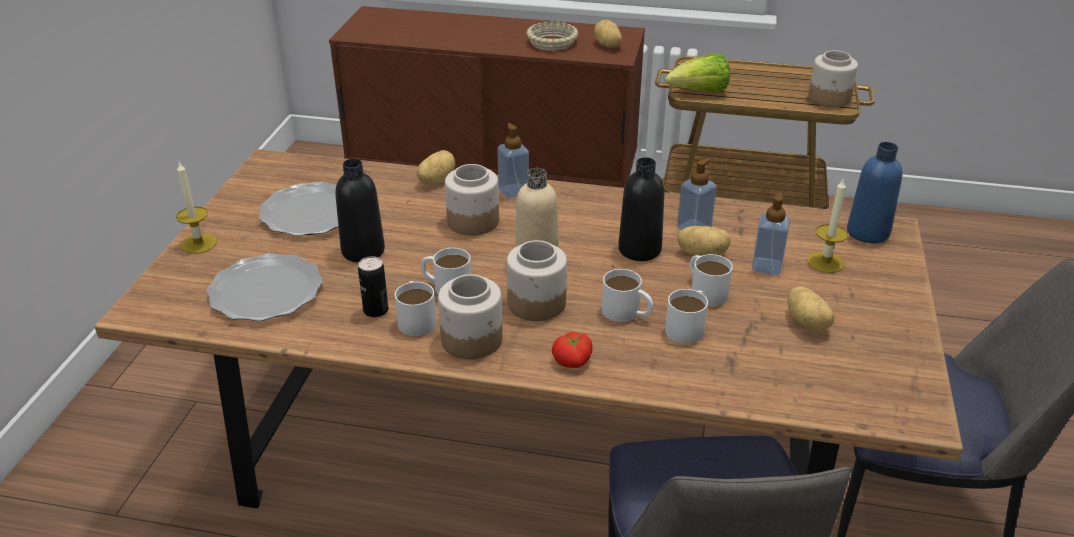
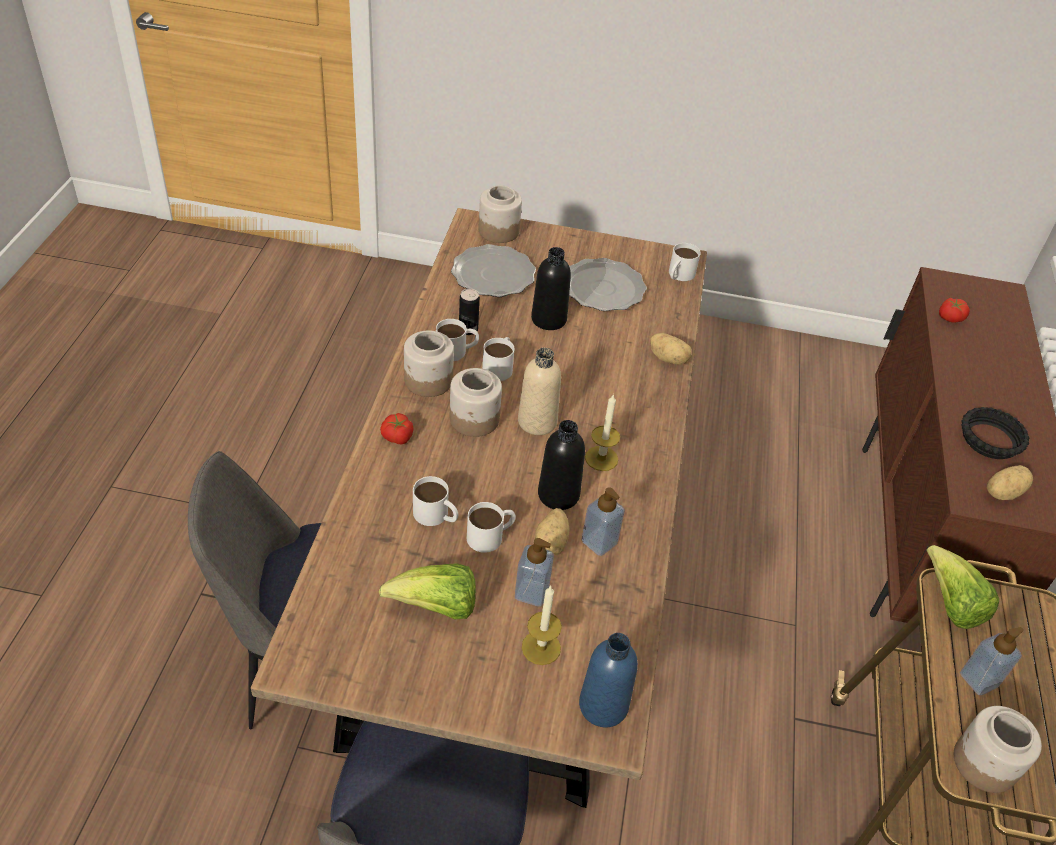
camera: 85 degrees right, 10 degrees up
candle [176,162,217,254] -> candle moved to [585,394,620,471]
jar [445,164,499,236] -> jar moved to [479,185,522,243]
soap dispenser [497,123,529,199] -> soap dispenser moved to [960,627,1024,695]
beige bowl [526,21,579,51] -> black bowl [961,407,1030,459]
white mug [602,269,653,322] -> white mug moved to [669,243,701,281]
potato [788,287,834,331] -> lettuce [379,563,476,619]
none -> tomato [939,298,970,323]

